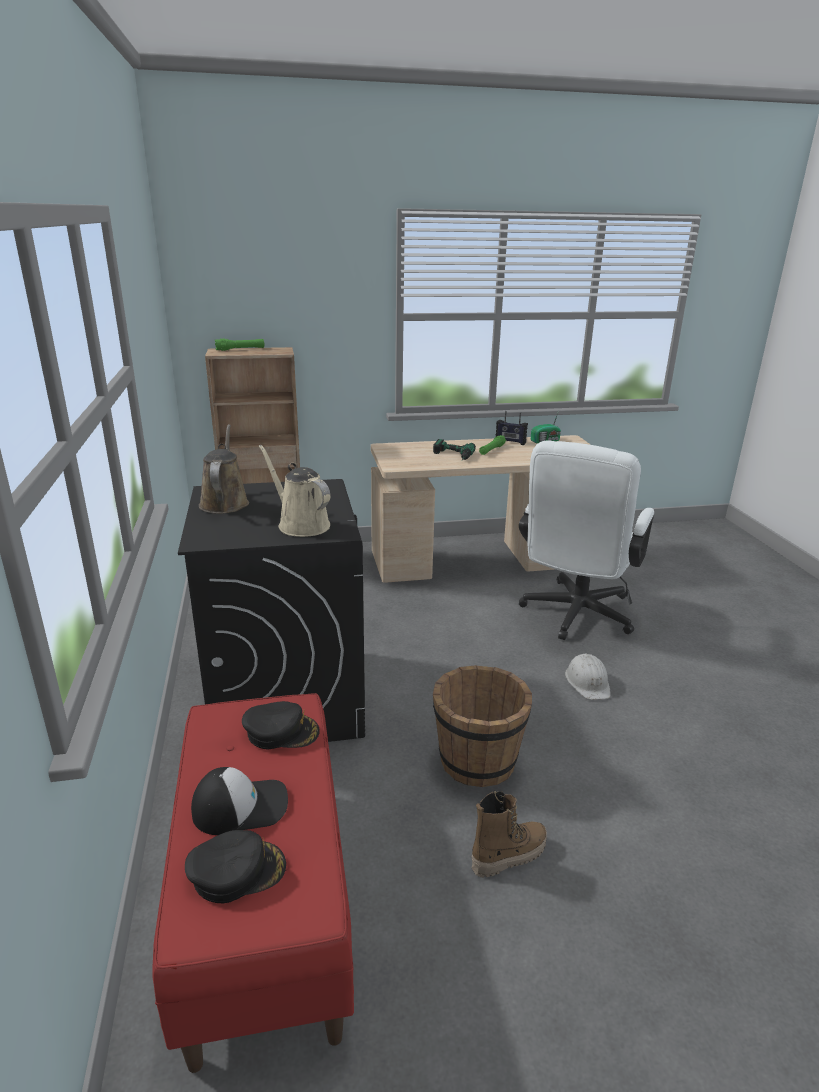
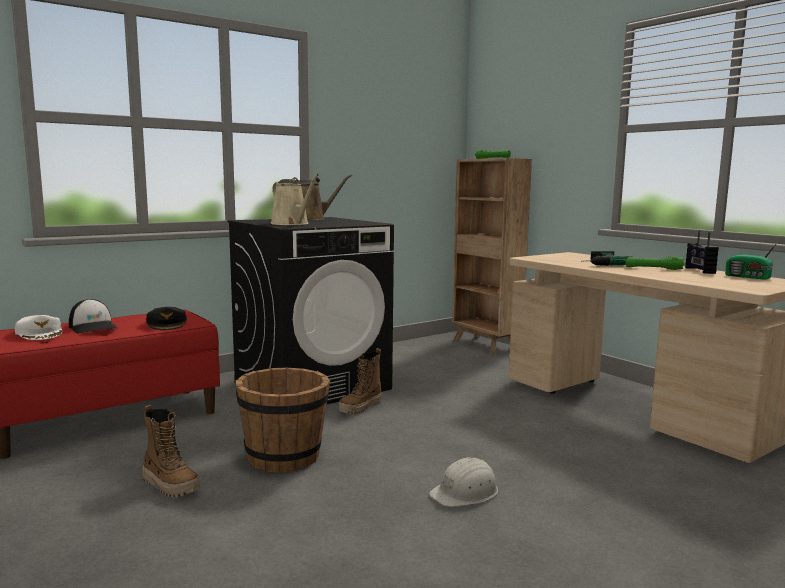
camera: 65 degrees right, 15 degrees down
black cap [185,830,286,903] -> white cap [15,315,62,340]
beige watering can [259,445,331,537] -> beige watering can turned 120 degrees clockwise [271,173,319,225]
white office chair [519,440,654,640] -> none
none -> boot [339,348,382,415]

